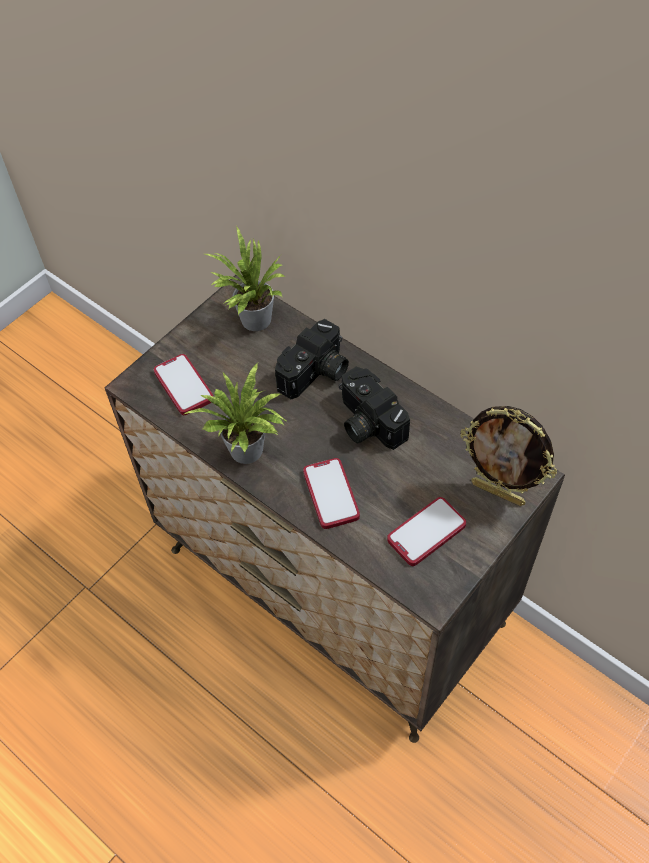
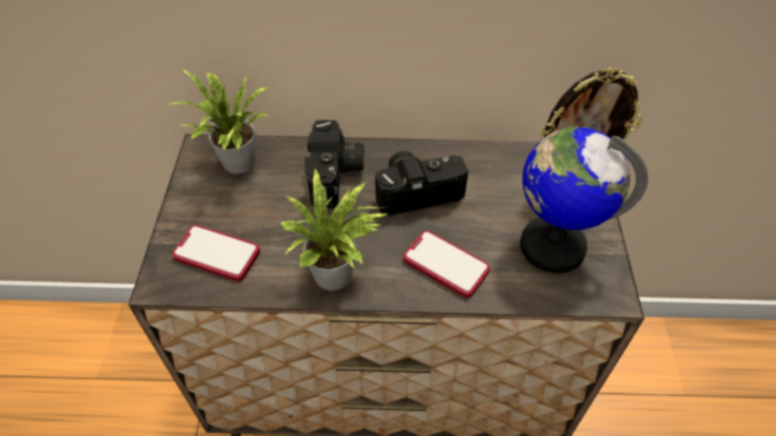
camera: 40 degrees left, 5 degrees down
camera [339,367,410,450] -> camera turned 150 degrees clockwise [375,151,468,216]
phone [387,497,466,566] -> globe [520,127,648,273]

